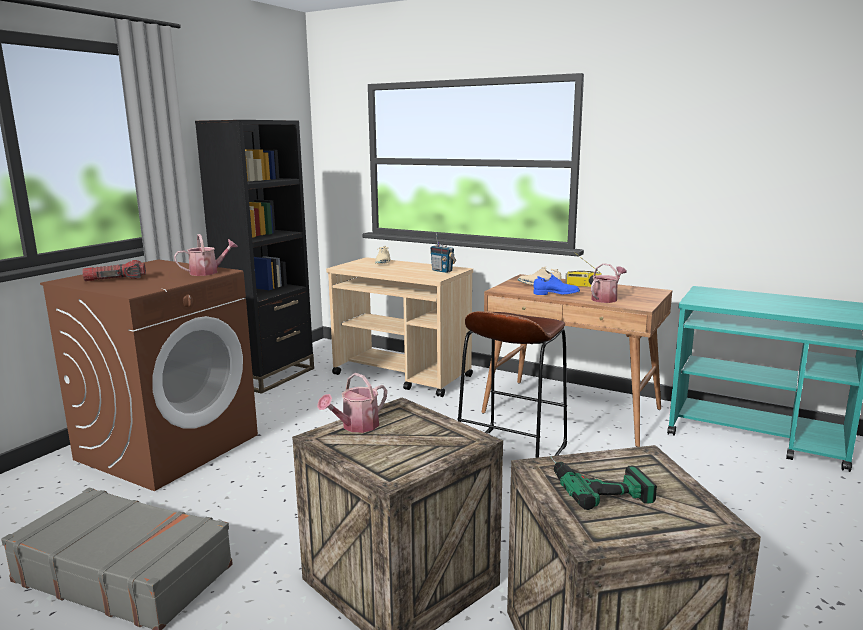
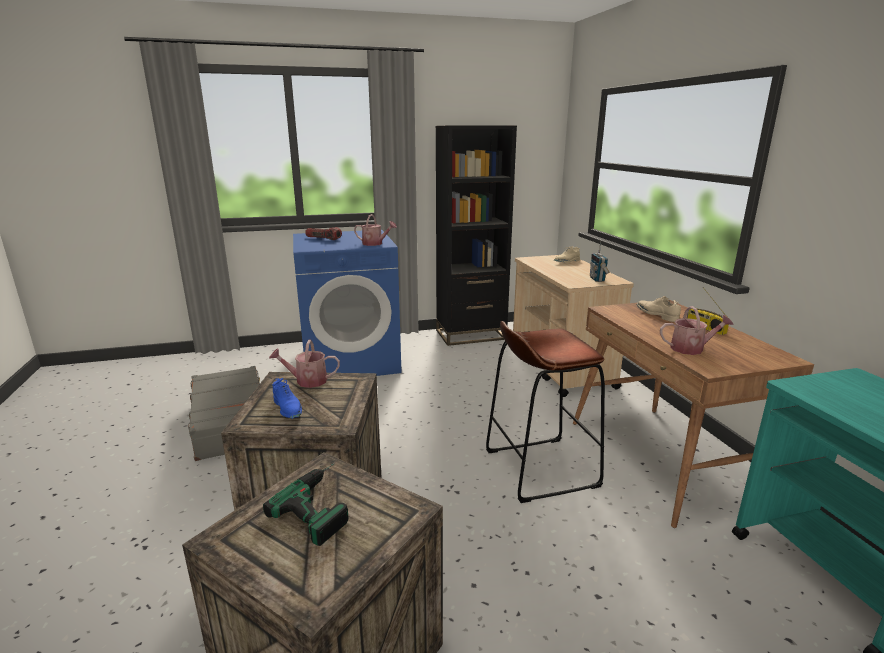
camera: 45 degrees right, 5 degrees up
brown washing machine [40,259,258,491] -> blue washing machine [293,230,401,376]
blue shoe [534,273,580,295] -> blue shoe moved to [272,378,302,419]

